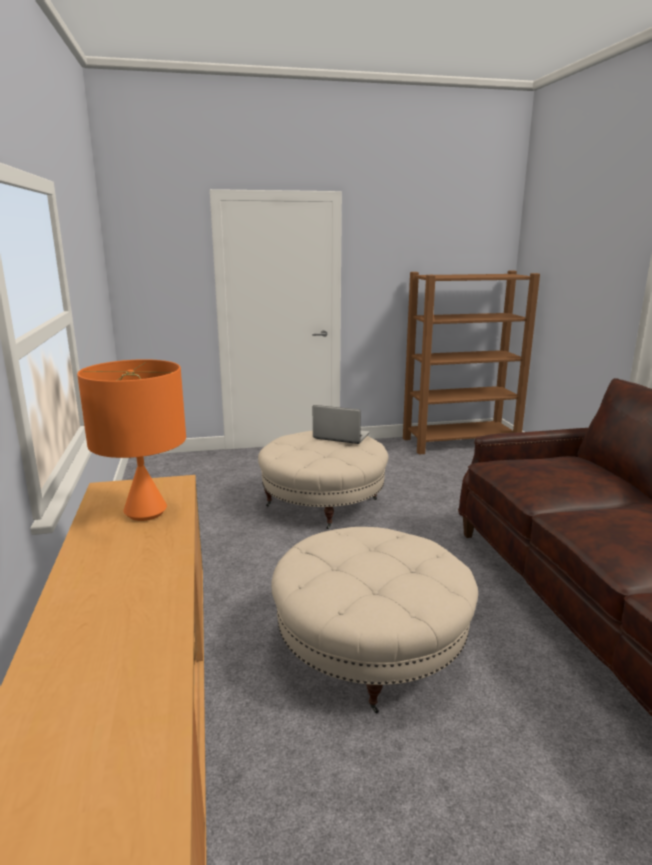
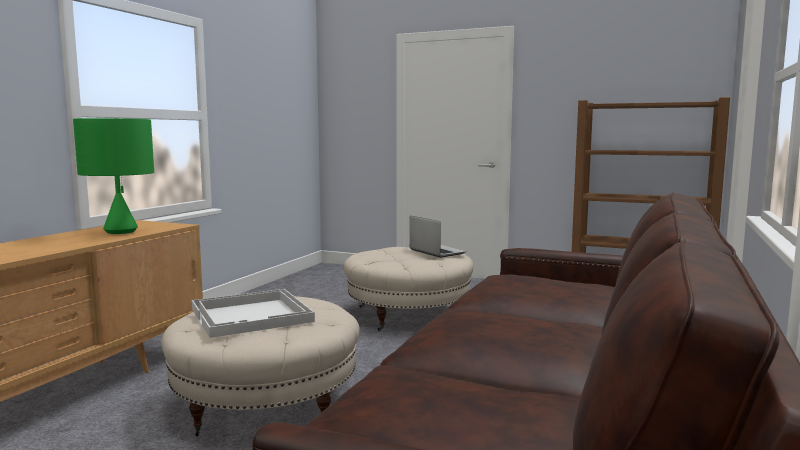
camera: 35 degrees right, 10 degrees down
orange table lamp [77,359,186,521] -> green table lamp [73,118,154,234]
none -> white tray [192,289,315,338]

